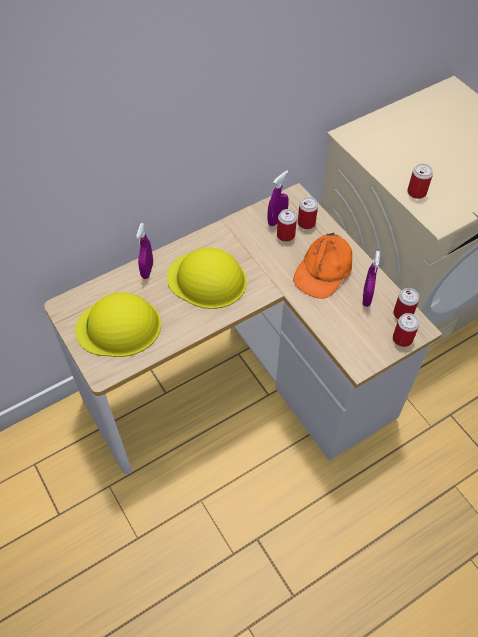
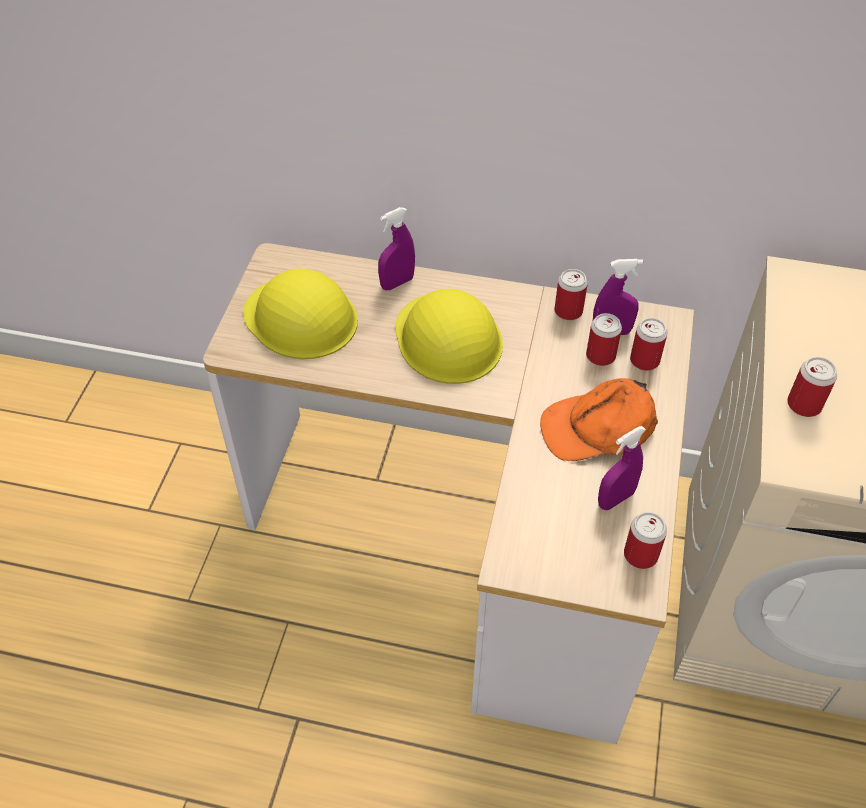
camera: 45 degrees right, 5 degrees down
can [393,313,419,347] -> can moved to [554,269,588,320]

